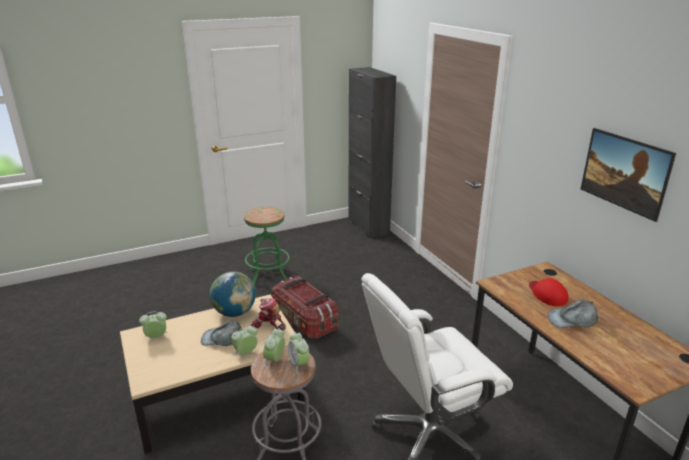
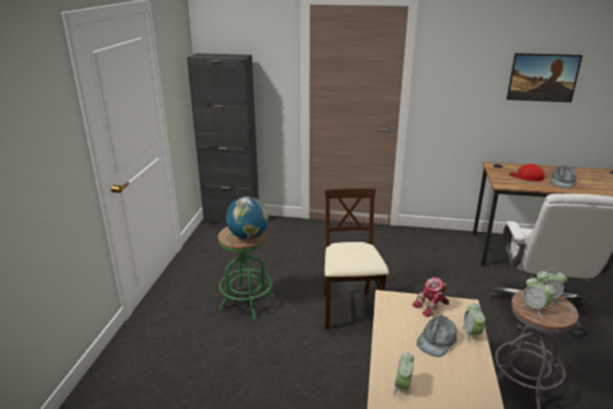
camera: 55 degrees left, 0 degrees up
globe [210,271,256,317] -> globe moved to [226,197,269,239]
storage box [272,276,338,338] -> beige chair [324,188,389,330]

